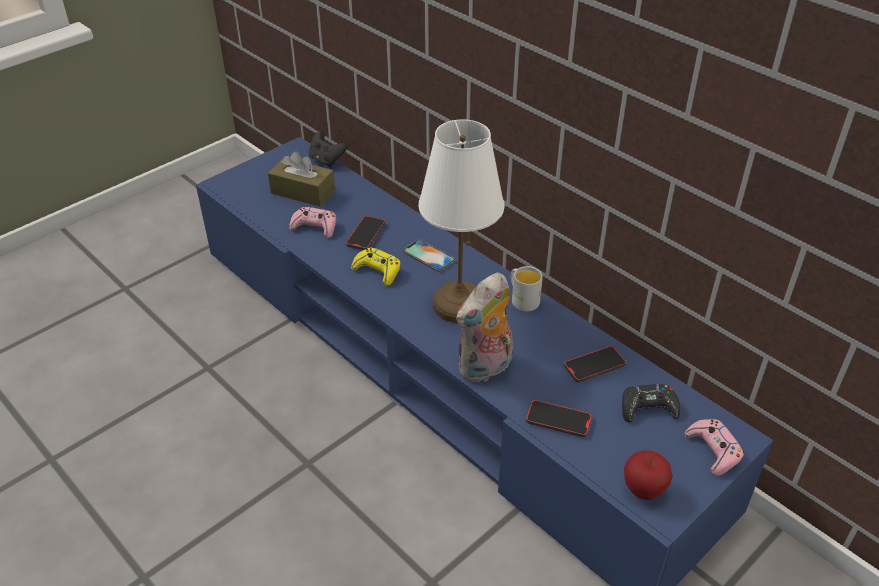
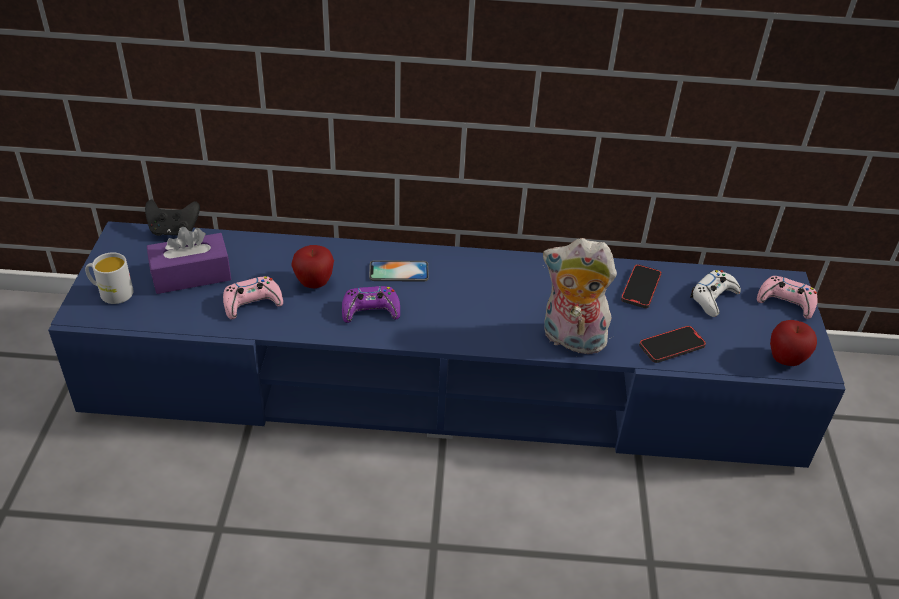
camera: 45 degrees left, 0 degrees up
brown tissue box [268,151,335,207] -> purple tissue box [147,227,231,294]
phone [346,215,385,250] -> apple [291,245,334,288]
yellow game controller [351,248,400,286] -> purple game controller [342,286,400,323]
white table lamp [419,119,505,323] -> none
plush toy [456,273,513,384] -> plush toy turned 105 degrees clockwise [543,238,617,357]
white mug [511,266,543,311] -> white mug moved to [85,252,134,304]
black game controller [622,384,680,422] -> white game controller [690,270,741,317]

